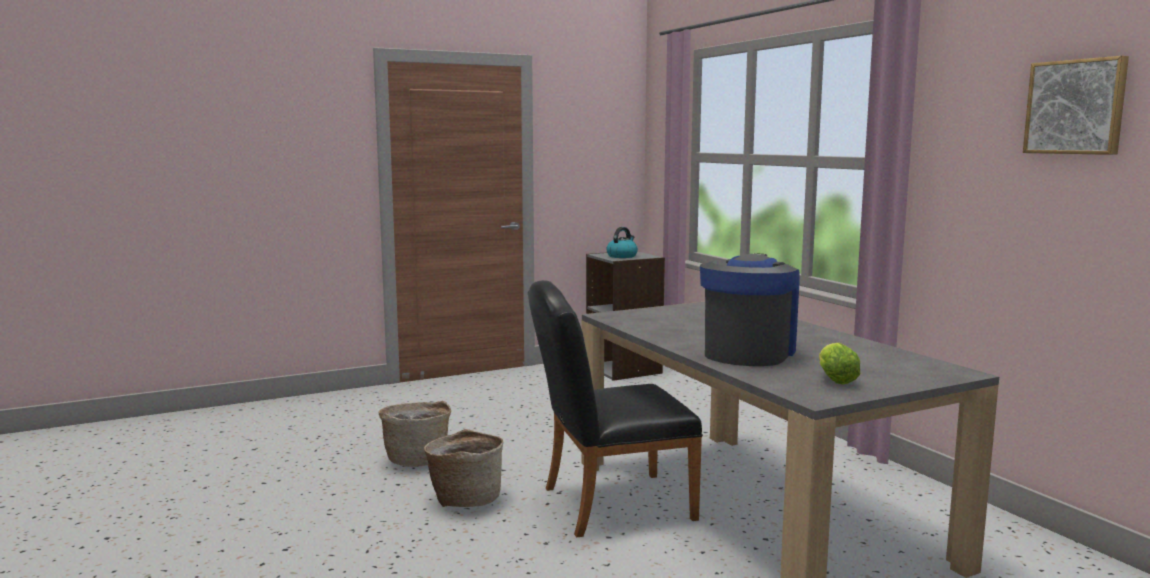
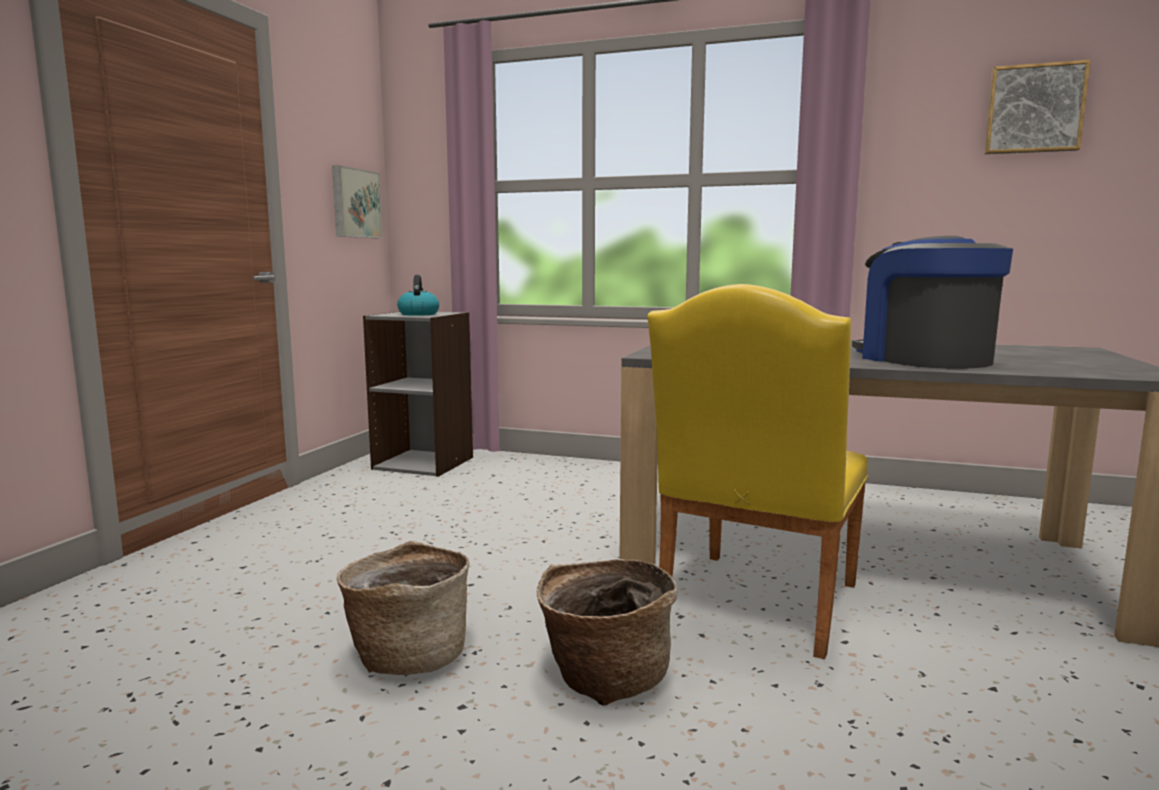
camera: 45 degrees left, 0 degrees up
black chair [528,280,703,538] -> yellow chair [648,284,868,659]
lettuce [819,343,860,385] -> none
none -> picture [332,165,382,238]

